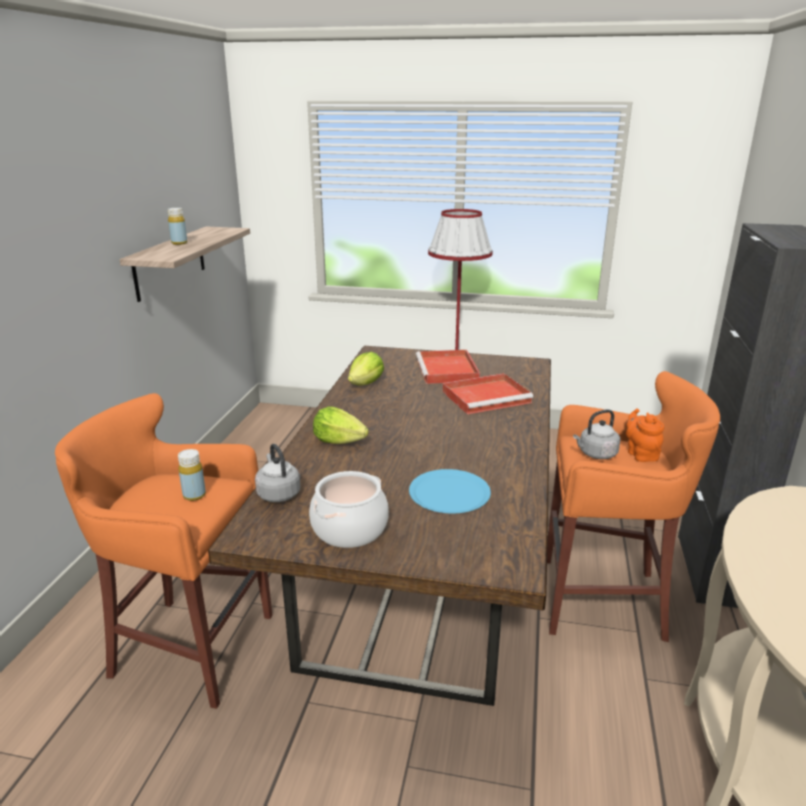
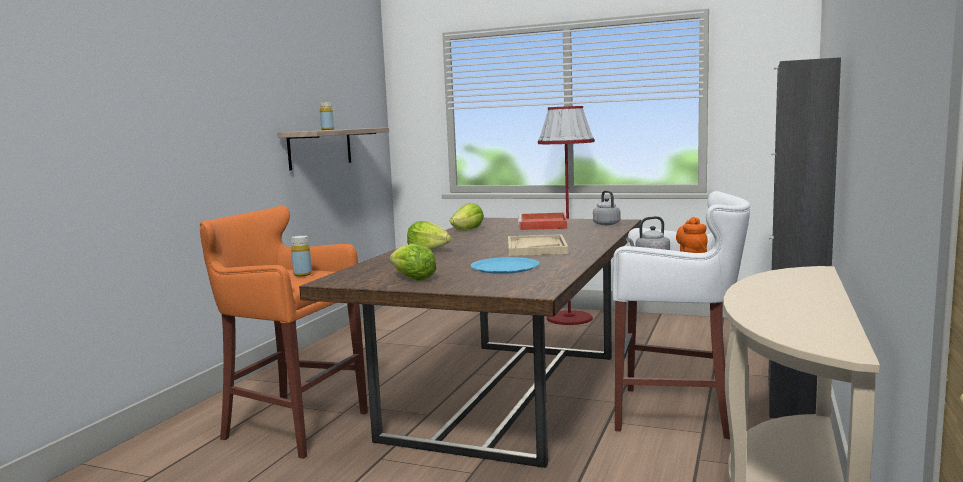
camera: 10 degrees right, 15 degrees down
grey kettle [255,444,301,502] -> grey kettle moved to [593,190,620,225]
cooking pot [309,471,389,548] -> lettuce [389,244,437,280]
red tray [442,373,533,414] -> none
orange stool [547,371,720,642] -> white stool [612,191,750,439]
none -> beige tray [508,234,568,256]

